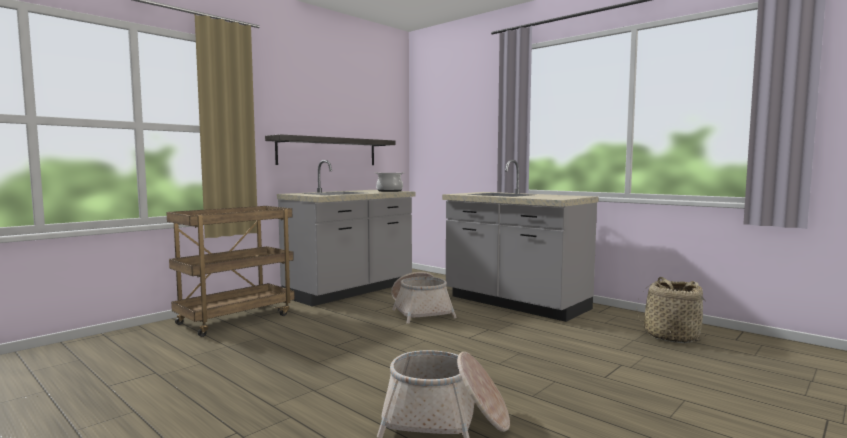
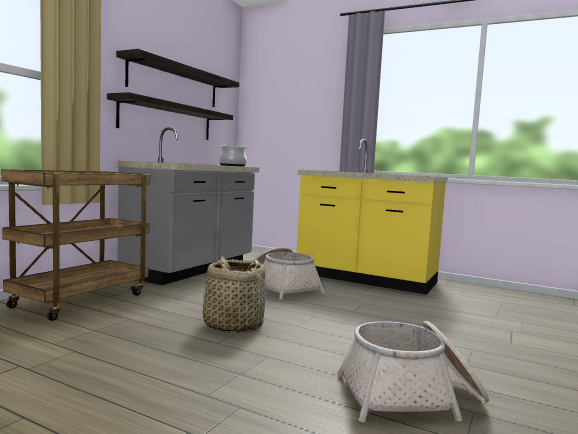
camera: 15 degrees left, 0 degrees up
grey counter [442,160,598,322] -> yellow counter [297,139,448,294]
basket [637,277,707,343] -> basket moved to [203,255,266,333]
none -> shelf [116,49,239,107]

